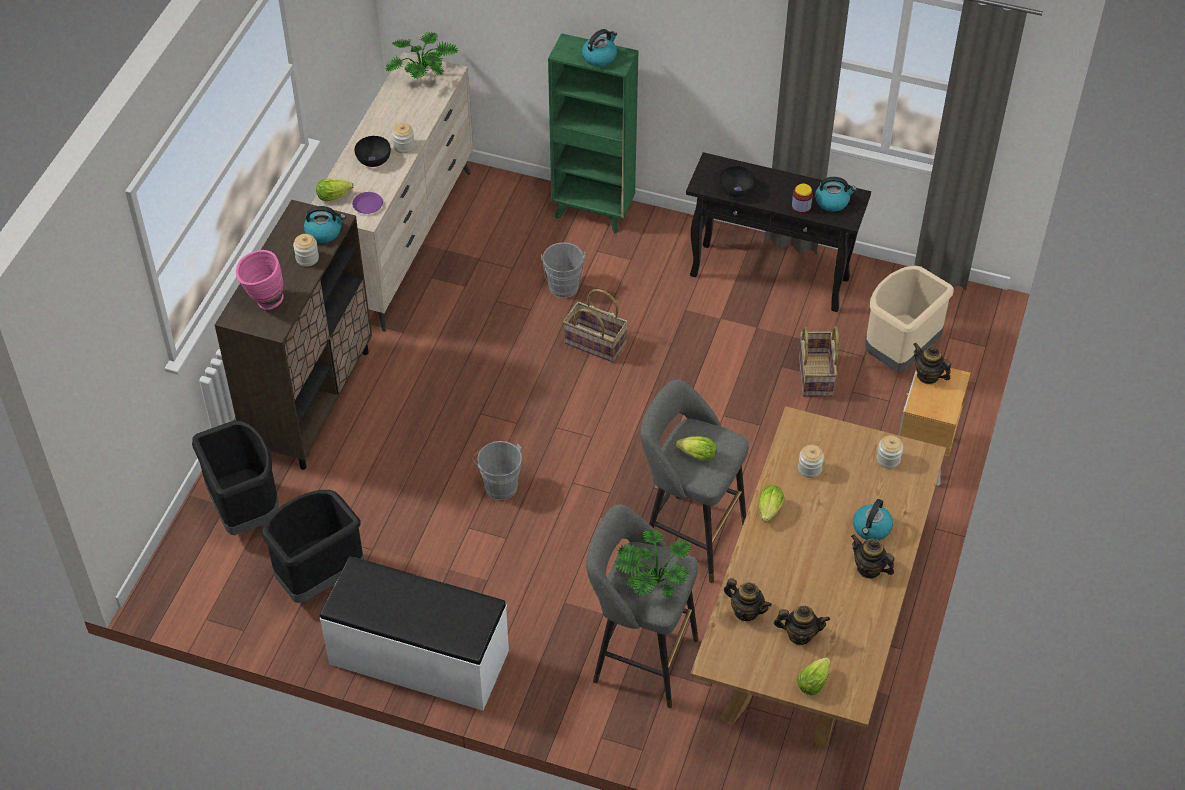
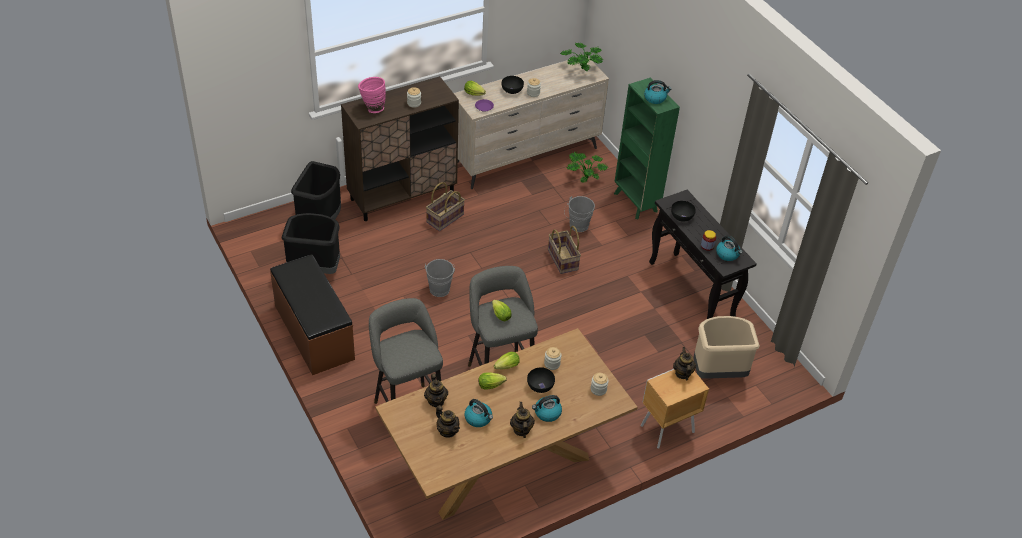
camera: 40 degrees right, 5 degrees down
kettle [304,206,346,243] -> kettle moved to [465,399,493,427]
white bench [320,556,509,711] -> brown bench [270,254,355,375]
potted plant [614,529,692,599] -> potted plant moved to [567,152,608,183]
lettuce [797,657,830,695] -> lettuce moved to [478,373,507,390]
basket [799,326,839,396] -> basket moved to [426,182,465,231]
none -> black bowl [527,367,555,393]

